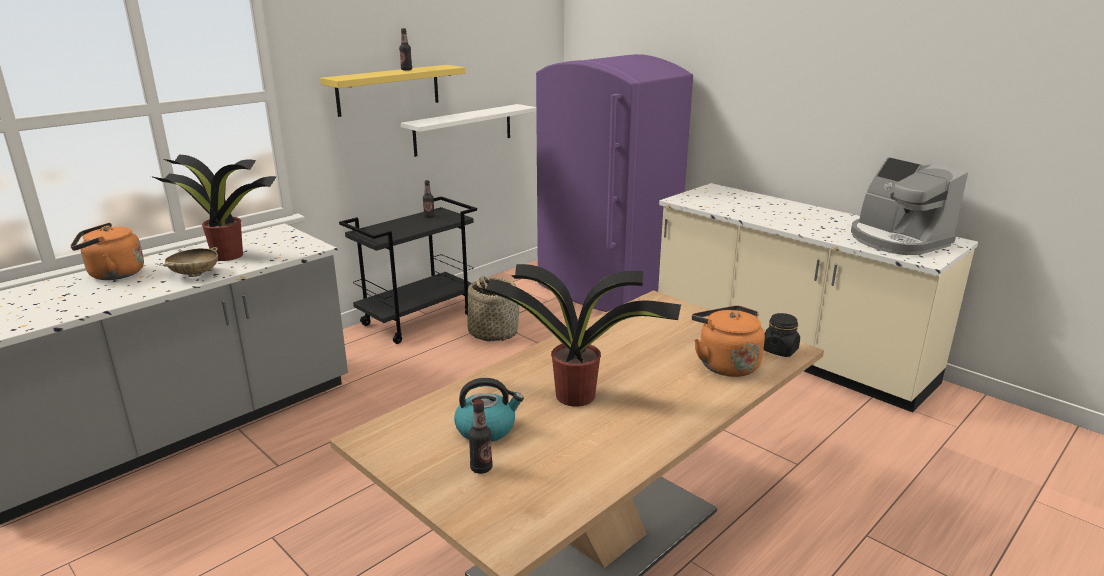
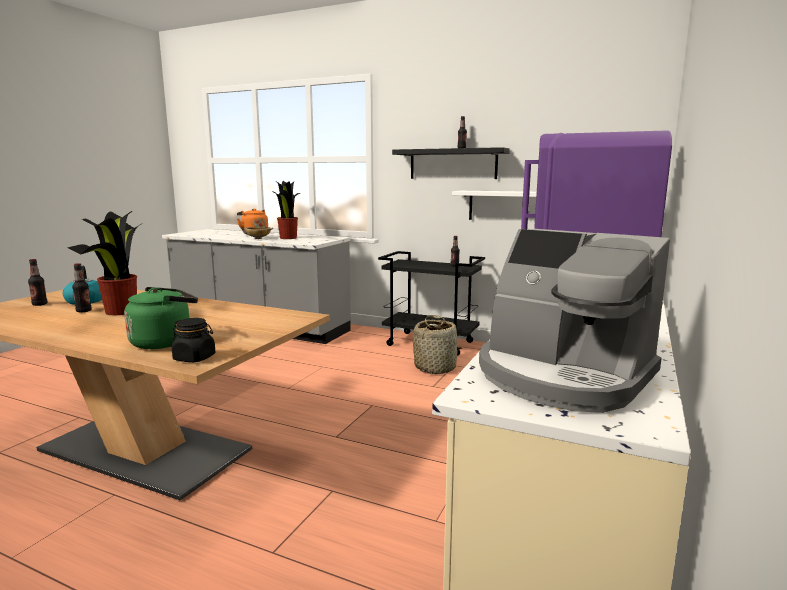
camera: 70 degrees right, 10 degrees down
yellow shelf [320,65,466,117] -> black shelf [392,147,510,179]
orange kettle [692,306,765,377] -> green kettle [124,287,198,349]
coffee machine [851,157,968,255] -> coffee machine turned 90 degrees counterclockwise [479,229,670,413]
none -> bottle [72,263,92,312]

